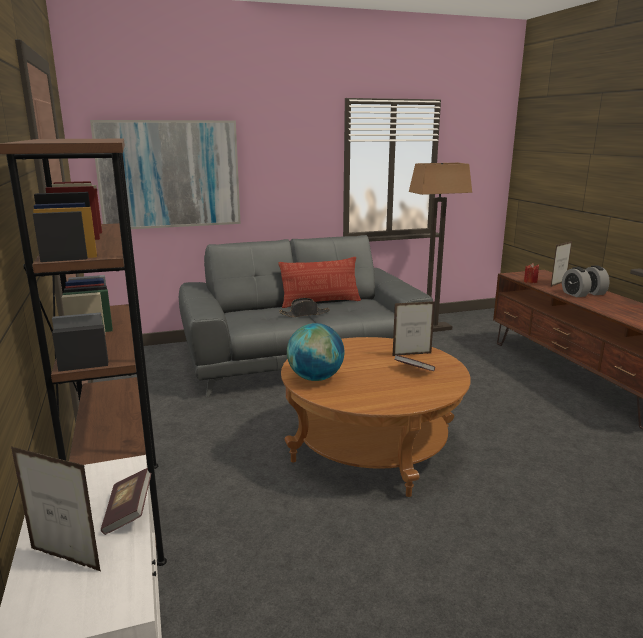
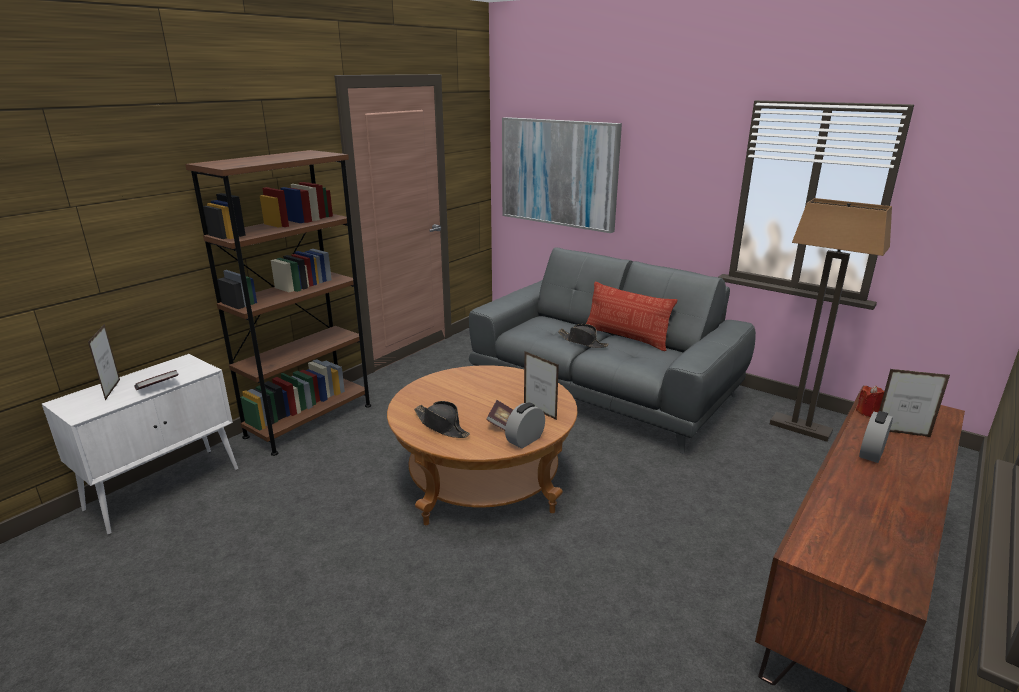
camera: 55 degrees right, 5 degrees up
globe [287,323,344,381] -> none
alarm clock [585,265,610,295] -> alarm clock moved to [505,403,545,449]
none -> black hat [414,401,470,438]

